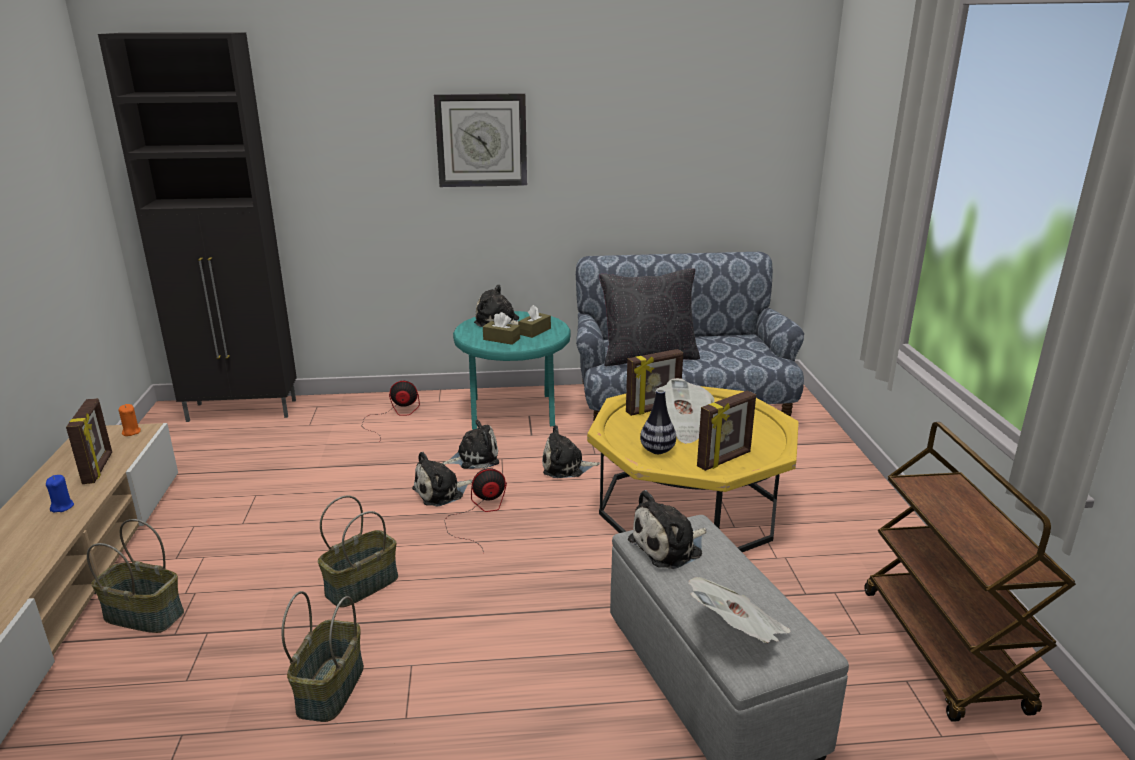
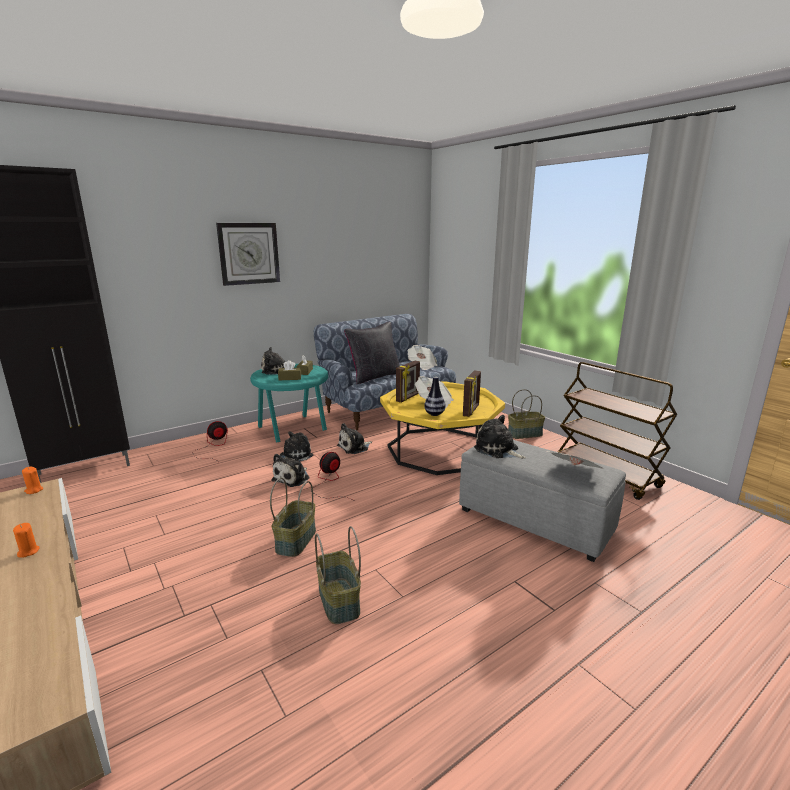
camera: 30 degrees left, 5 degrees down
blue candle [46,475,74,512] -> orange candle [13,523,39,558]
picture frame [66,398,112,484] -> none
basket [87,519,184,633] -> basket moved to [508,389,545,439]
plush toy [628,490,707,569] -> plush toy turned 105 degrees clockwise [474,415,526,459]
none -> newspaper [407,345,437,370]

